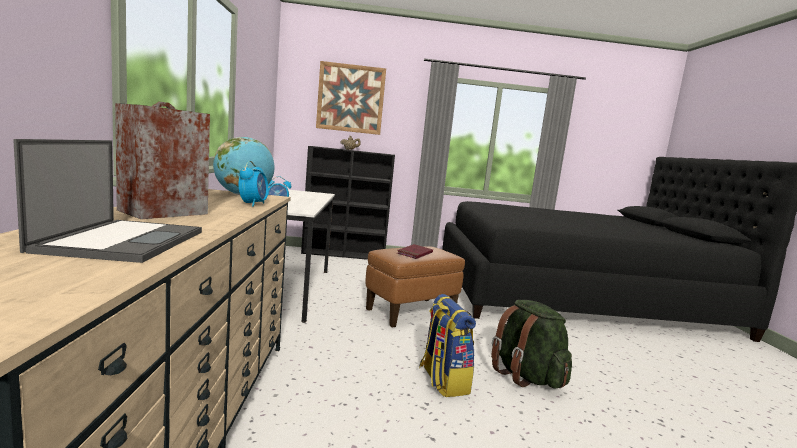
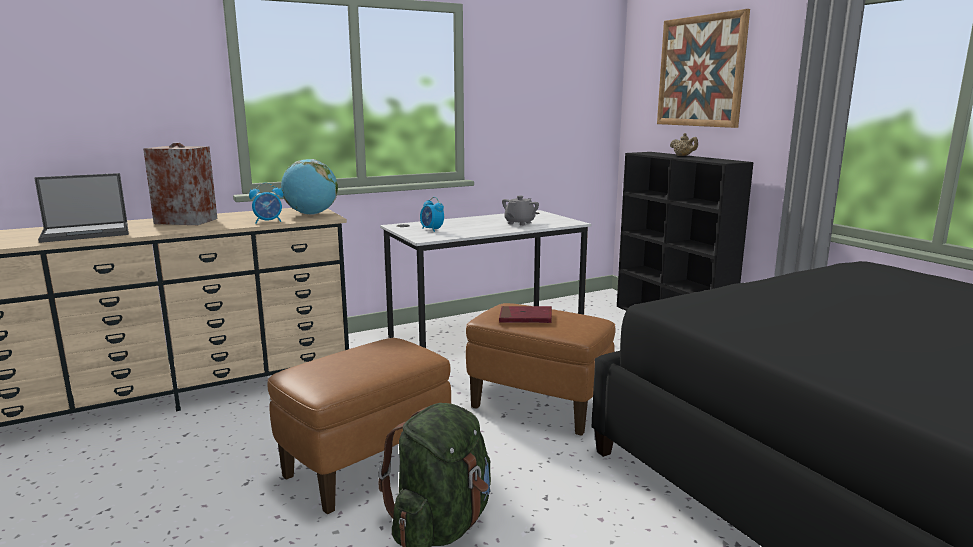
camera: 65 degrees right, 5 degrees up
backpack [419,294,476,397] -> brown ottoman [267,338,451,514]
none -> grey teapot [502,196,539,226]

